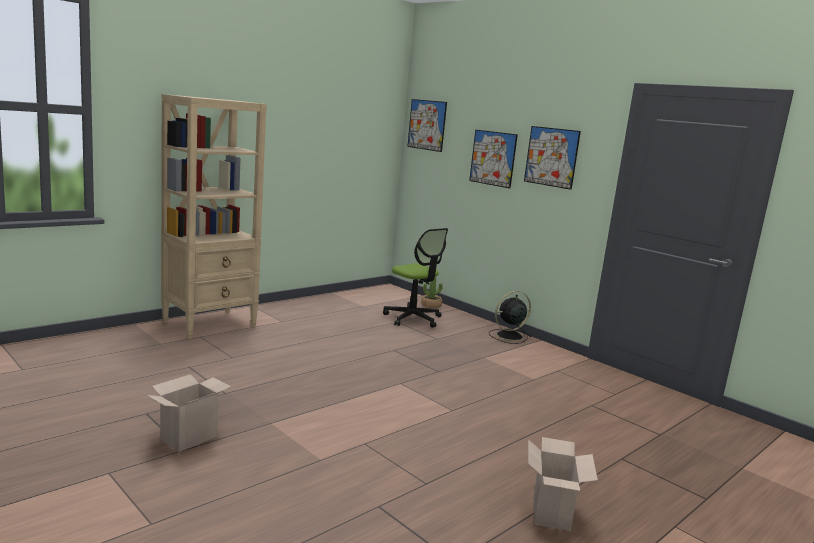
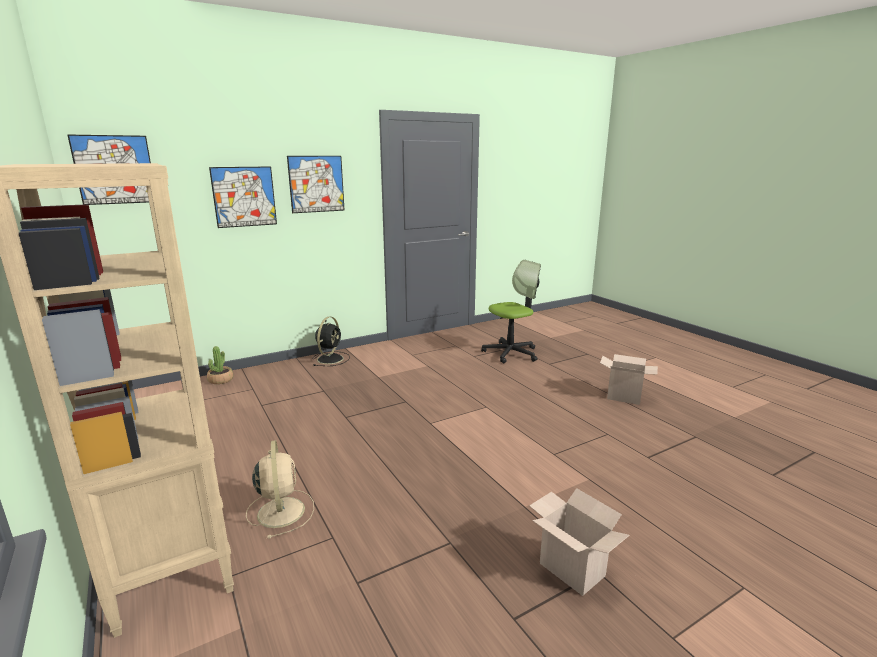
camera: 75 degrees left, 5 degrees up
office chair [383,228,448,328] -> office chair moved to [481,260,541,363]
black fan [489,291,532,344] -> black fan turned 150 degrees counterclockwise [312,317,350,366]
none -> beige fan [246,440,314,539]

